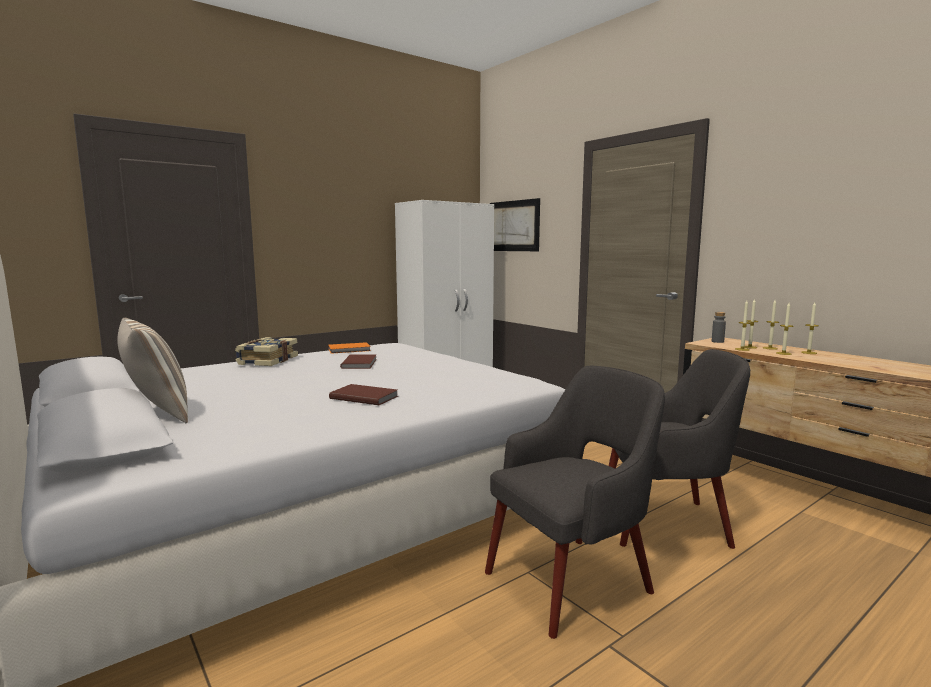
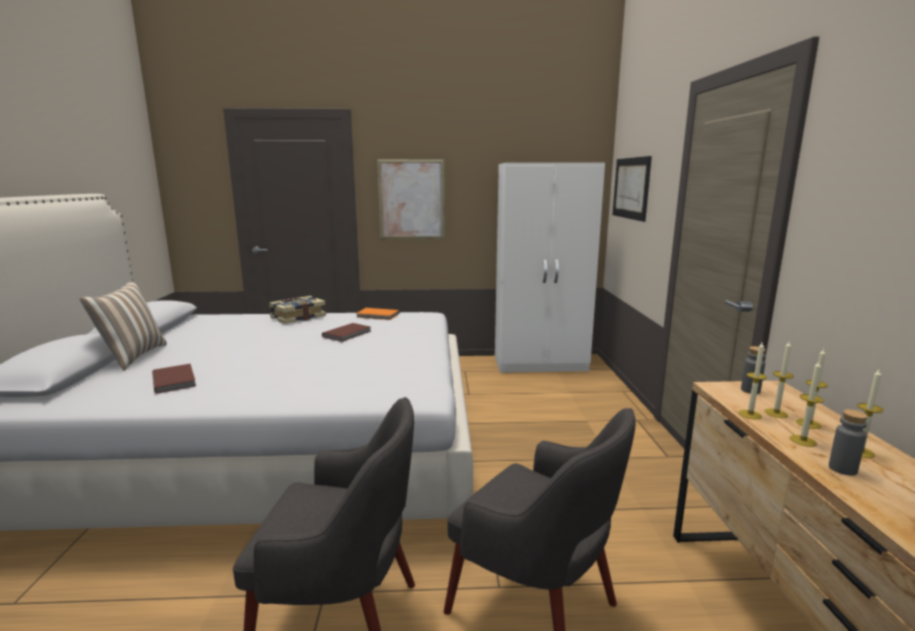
camera: 35 degrees right, 5 degrees up
brown book [329,384,398,405] -> brown book moved to [152,364,196,394]
none -> picture [377,159,445,239]
none -> grey bottle [829,409,868,476]

